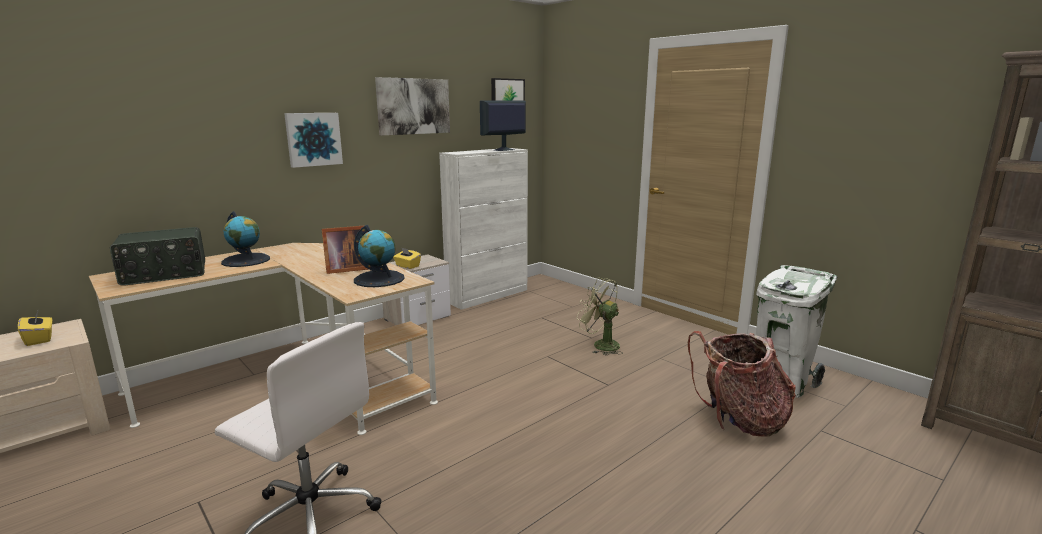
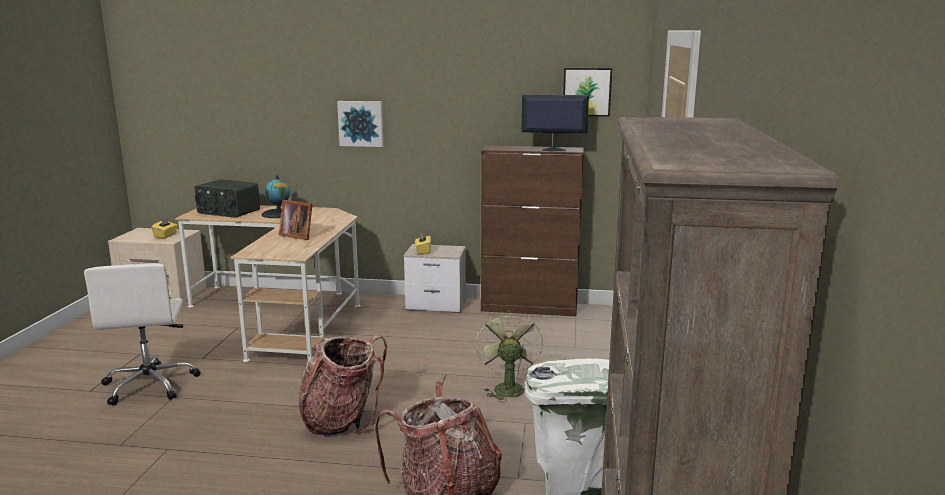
camera: 50 degrees right, 0 degrees up
globe [354,225,405,287] -> none
picture [375,77,450,136] -> none
white cabinet [439,148,528,310] -> brown cabinet [481,145,584,316]
none -> backpack [299,335,387,437]

